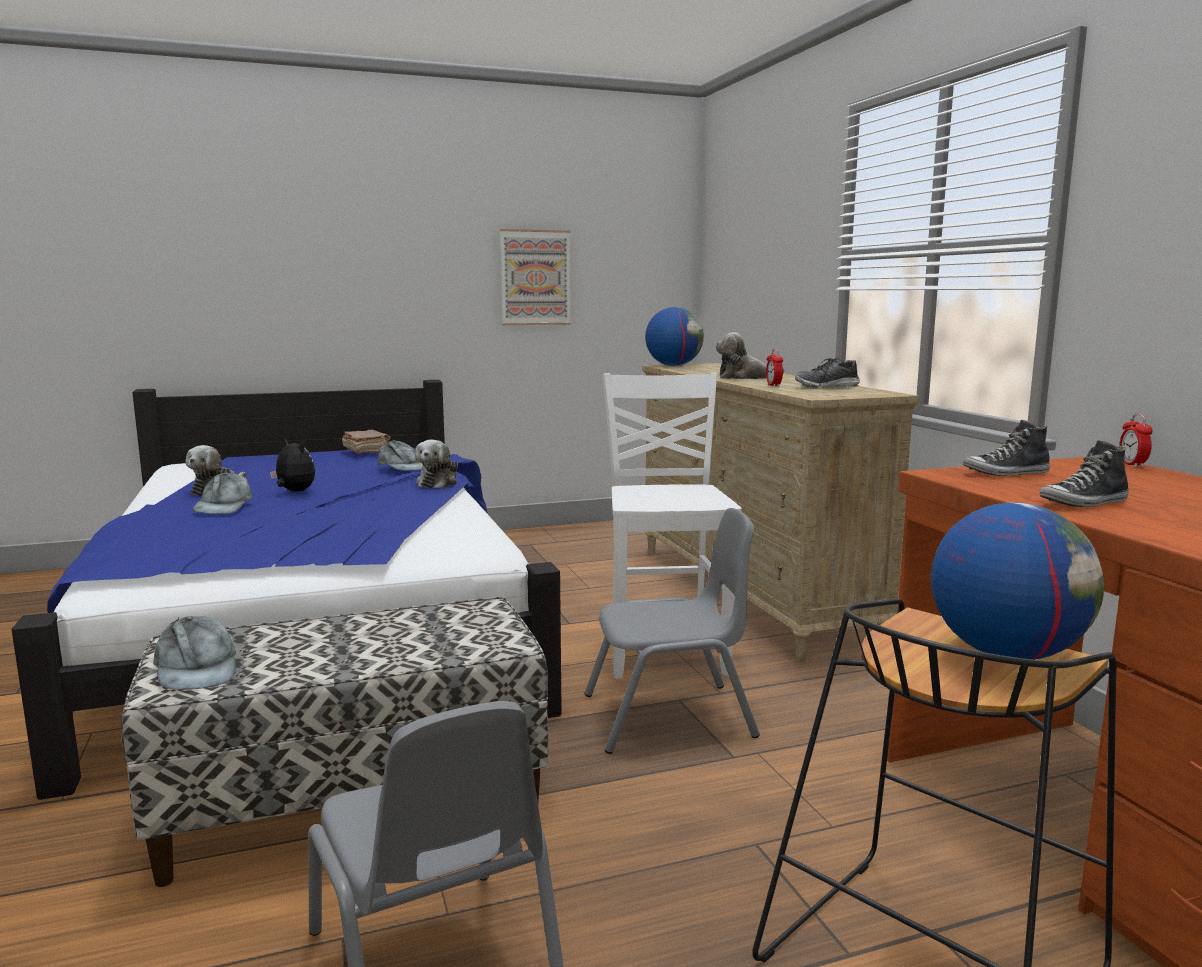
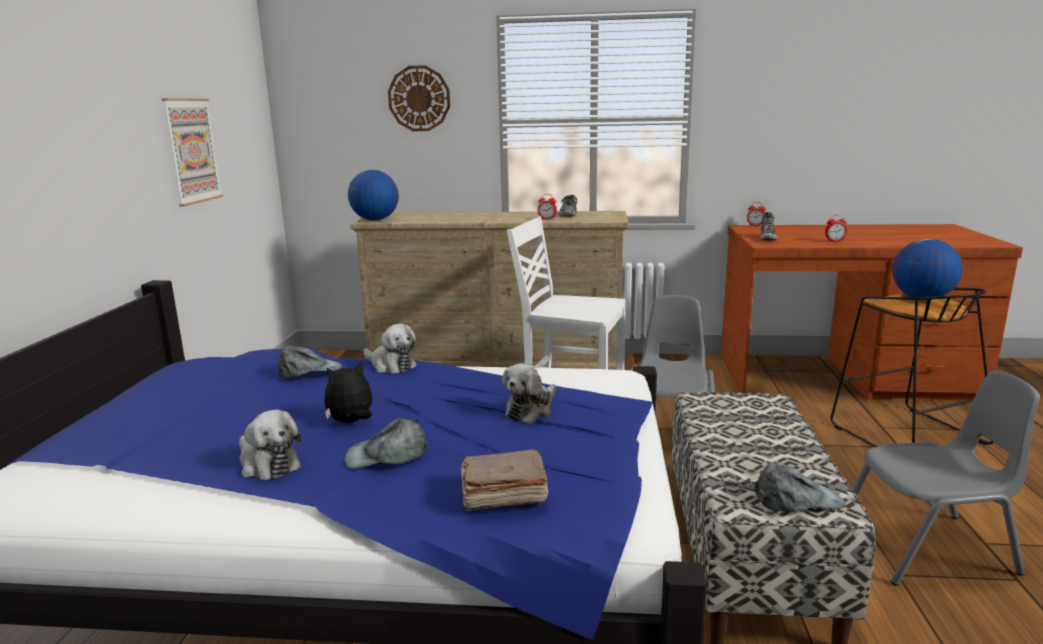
camera: 65 degrees left, 5 degrees up
grey cap [193,472,253,514] -> grey cap turned 150 degrees clockwise [344,418,427,469]
brown book [342,430,391,454] -> brown book moved to [460,450,548,511]
plush toy [716,332,785,379] -> plush toy moved to [502,364,556,424]
shoe [1040,440,1129,507] -> alarm clock [825,215,847,242]
none -> wall clock [388,65,450,131]

